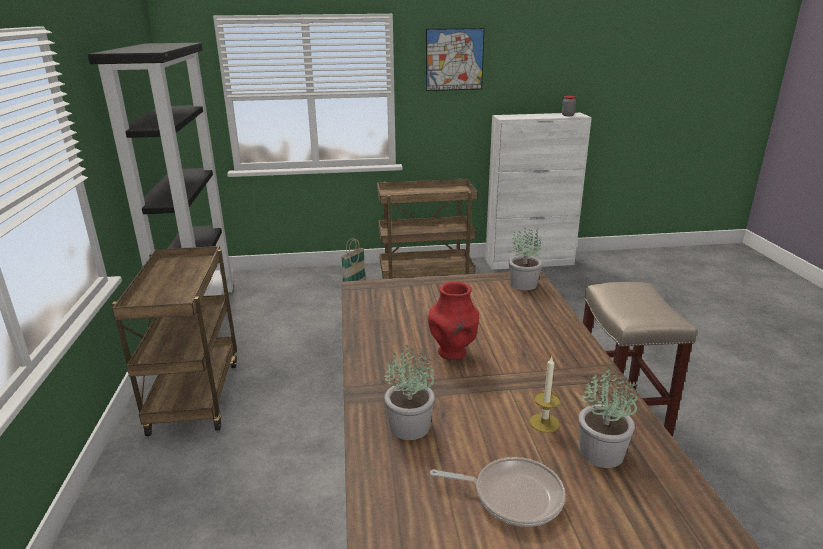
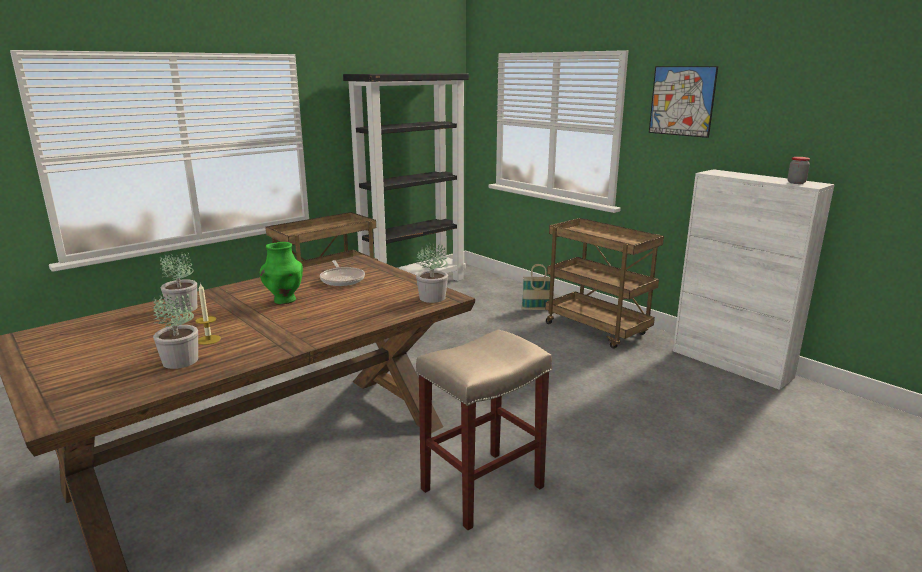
camera: 55 degrees right, 5 degrees down
red vase [428,281,479,360] -> green vase [260,242,303,304]
frying pan [430,457,566,527] -> frying pan moved to [320,260,365,286]

